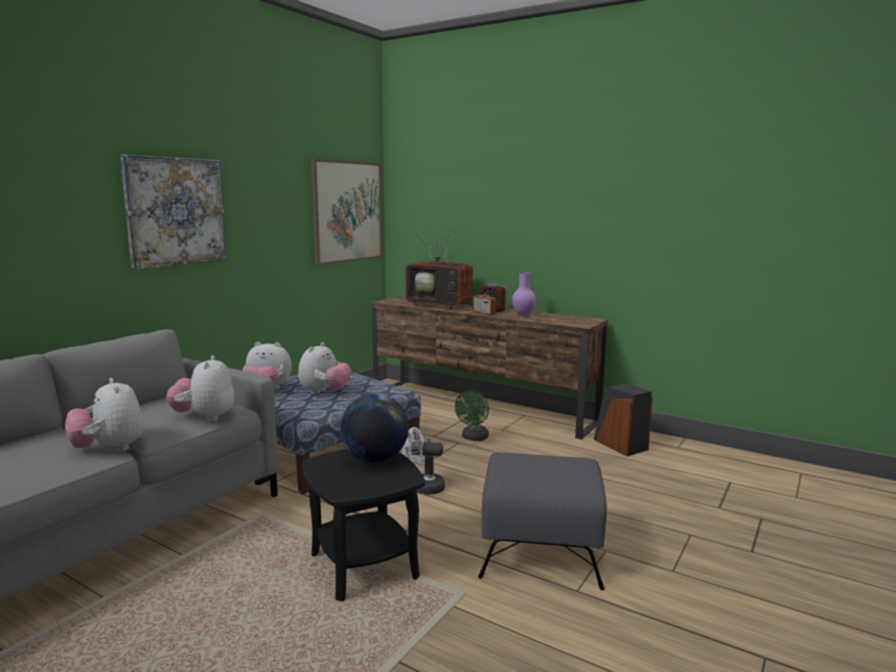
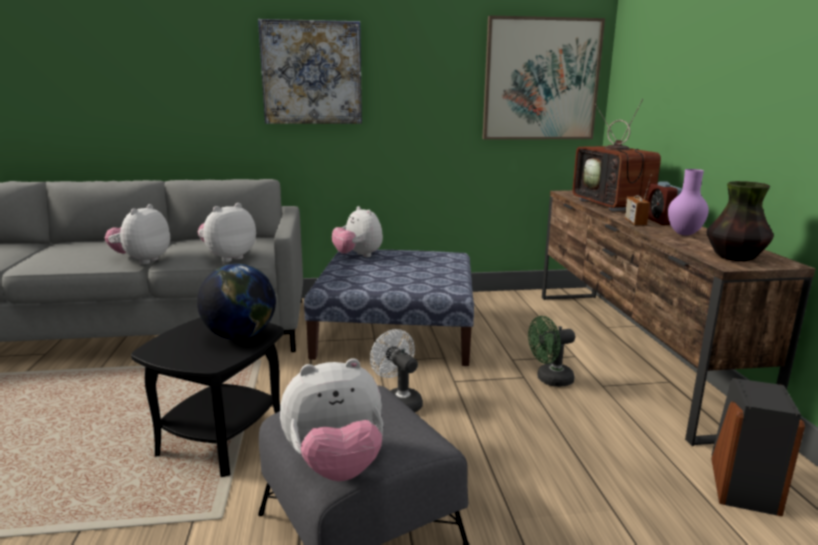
camera: 50 degrees right, 5 degrees up
plush toy [298,342,351,394] -> plush toy moved to [280,358,383,481]
none -> vase [706,181,774,261]

